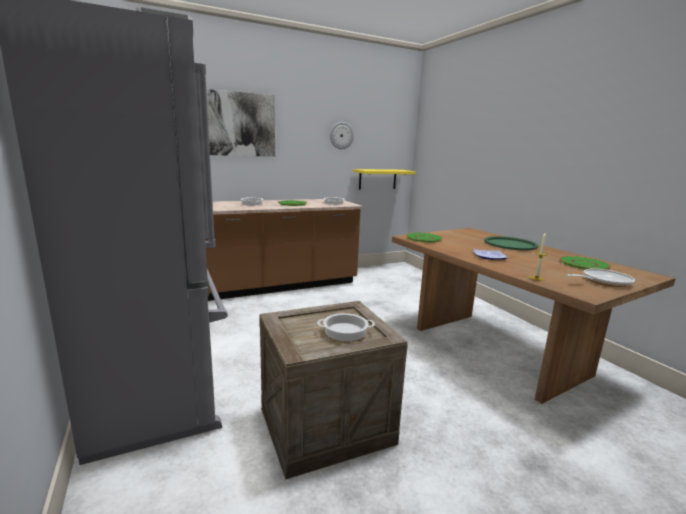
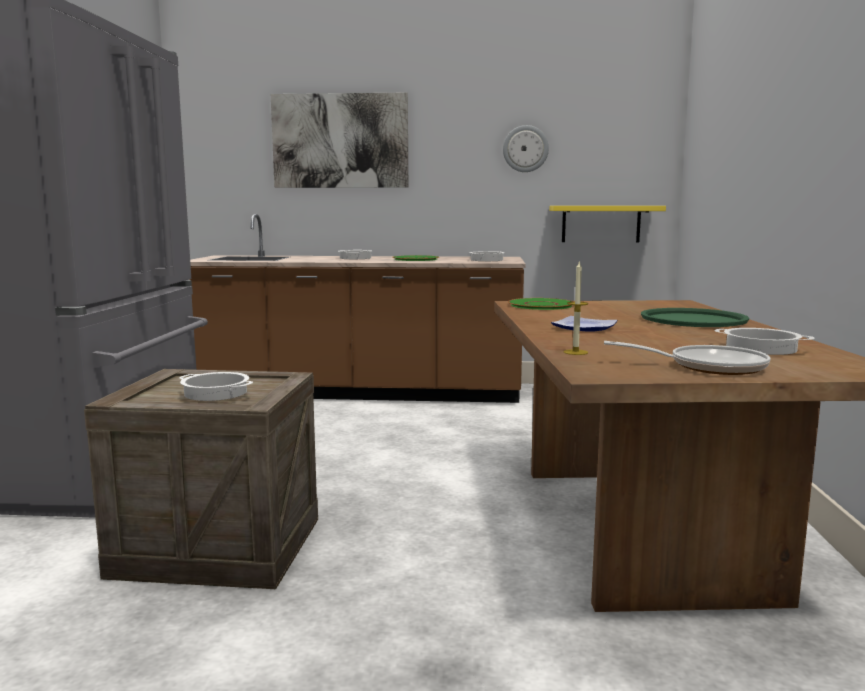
camera: 30 degrees right, 5 degrees down
green plate [559,256,611,270] -> cooking pot [715,328,815,355]

